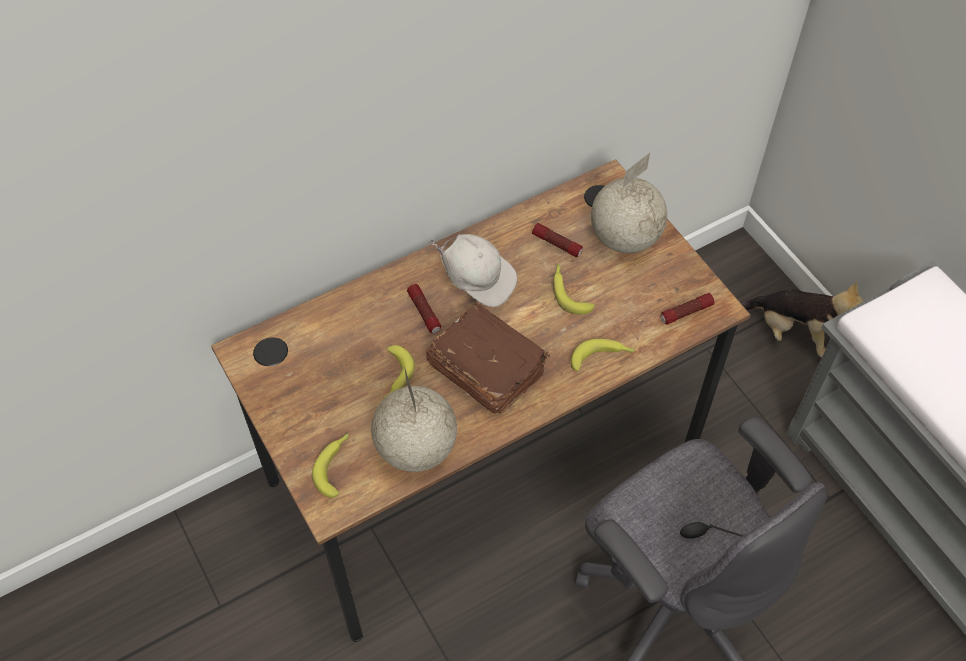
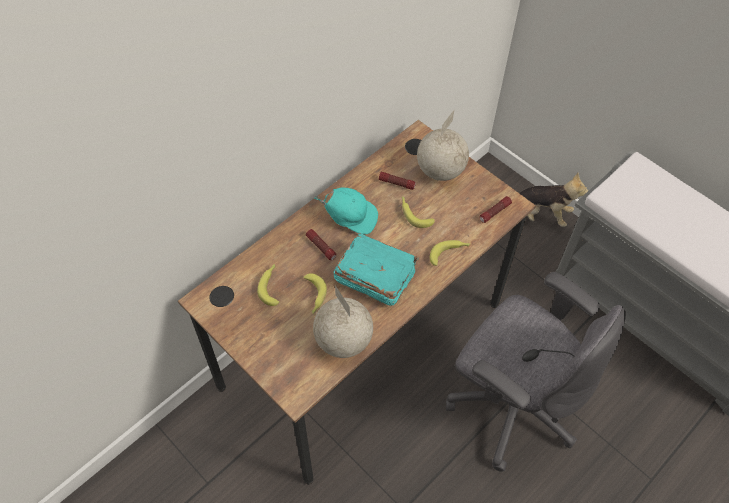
camera: 15 degrees left, 0 degrees up
banana [312,433,349,498] -> banana moved to [257,264,279,306]
brown book [426,303,550,414] -> turquoise book [334,233,418,306]
white cap [429,234,517,307] -> turquoise cap [314,188,378,234]

